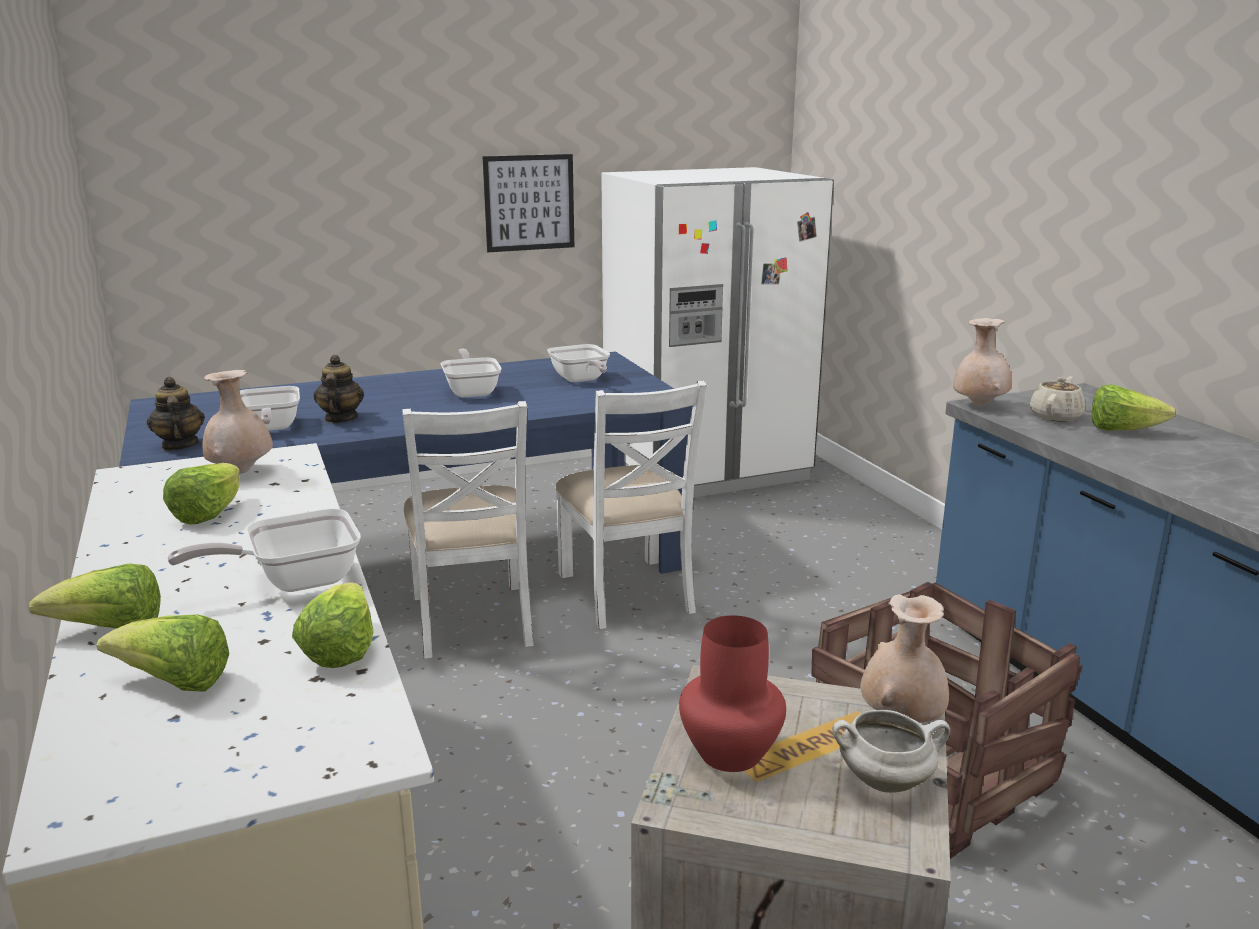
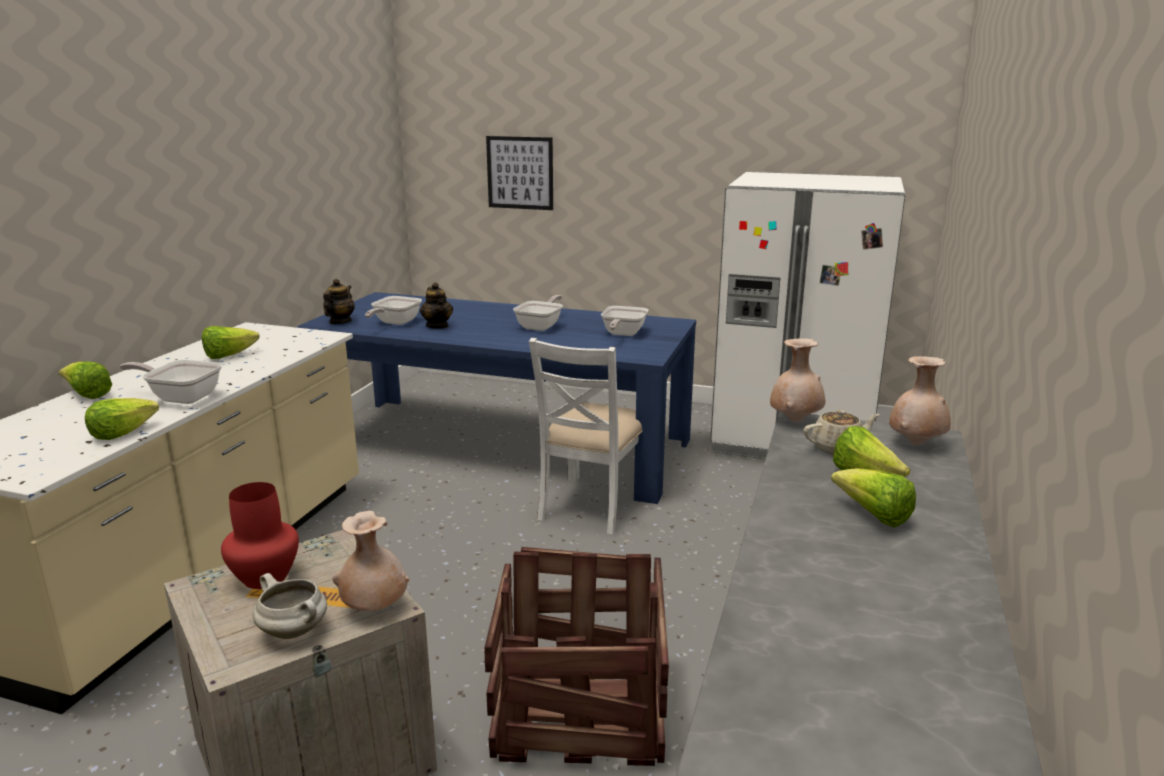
camera: 40 degrees right, 0 degrees up
lettuce [96,614,229,692] -> lettuce moved to [831,468,916,528]
beige vase [202,370,273,474] -> beige vase moved to [889,357,951,445]
teapot [314,355,364,423] -> teapot turned 120 degrees clockwise [420,282,453,329]
white chair [402,401,534,659] -> none
picture [483,154,574,252] -> picture moved to [486,136,553,210]

